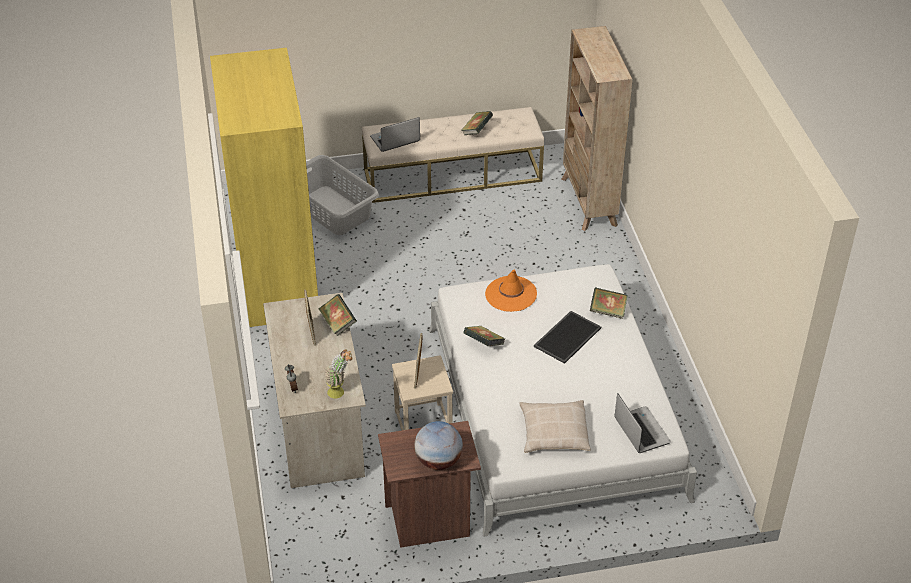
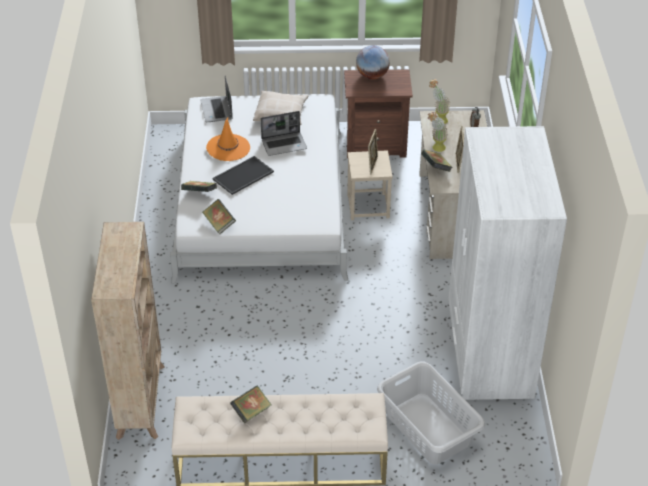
camera: 170 degrees left, 0 degrees up
yellow wardrobe [210,48,318,327] -> white wardrobe [448,126,567,400]
laptop [370,117,420,152] -> laptop moved to [261,111,307,156]
book [463,326,505,346] -> book moved to [202,199,236,234]
orange hat [485,270,537,312] -> orange hat moved to [206,118,250,161]
none -> potted plant [428,111,448,152]

